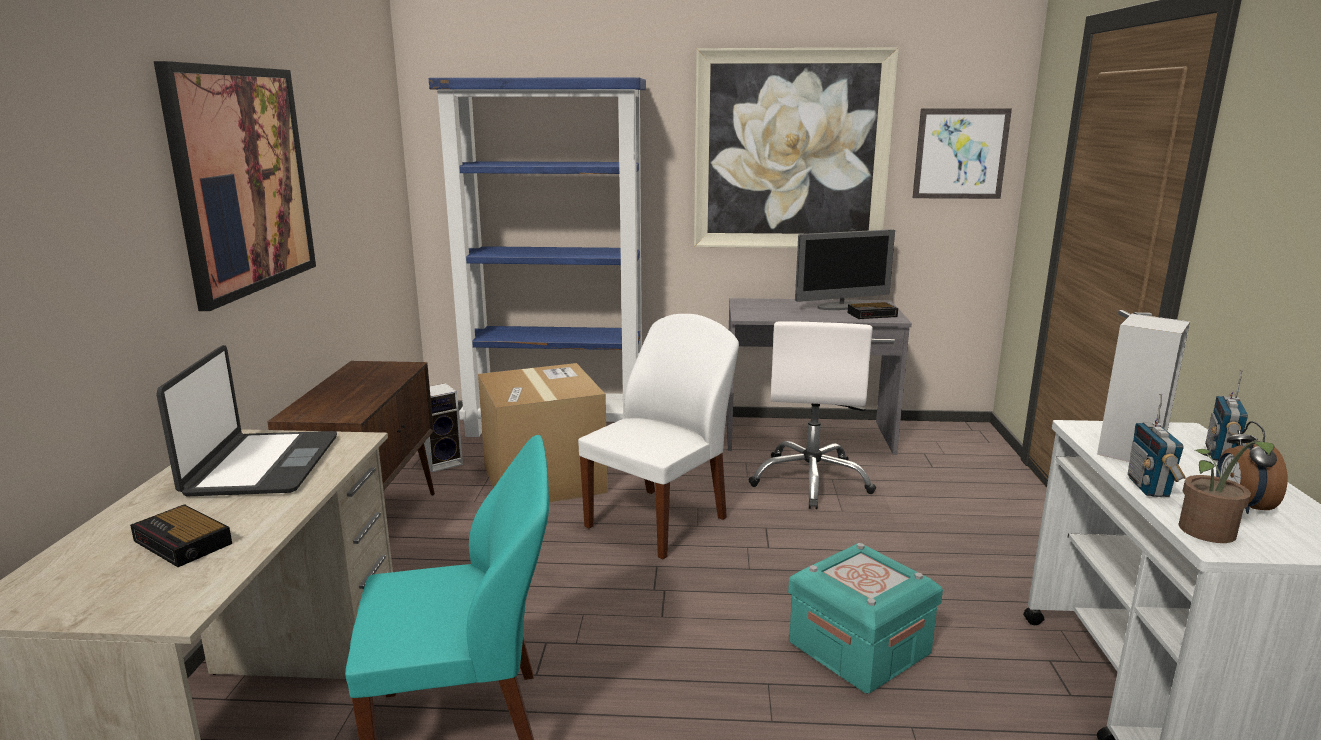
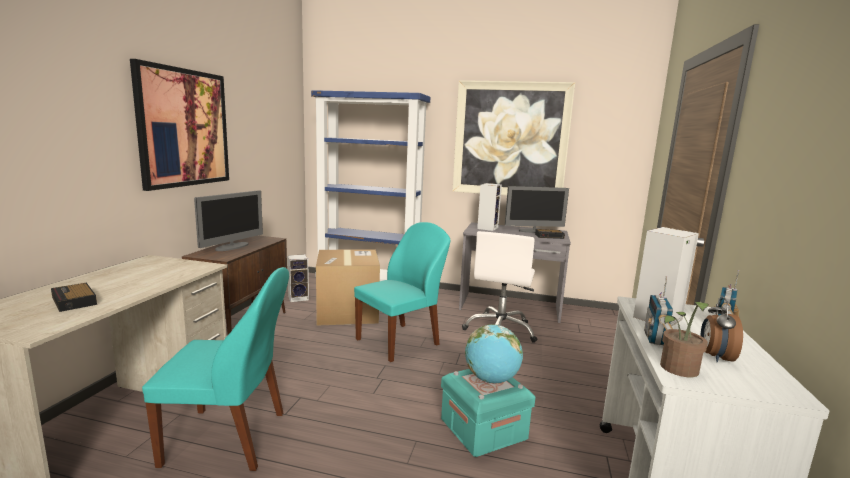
camera: 10 degrees right, 5 degrees down
laptop [156,345,337,497] -> none
white chair [578,314,739,559] -> turquoise chair [354,222,450,362]
picture [913,108,1012,199] -> none
none -> monitor [194,190,263,251]
none -> globe [465,324,523,383]
none -> speaker [477,183,502,231]

